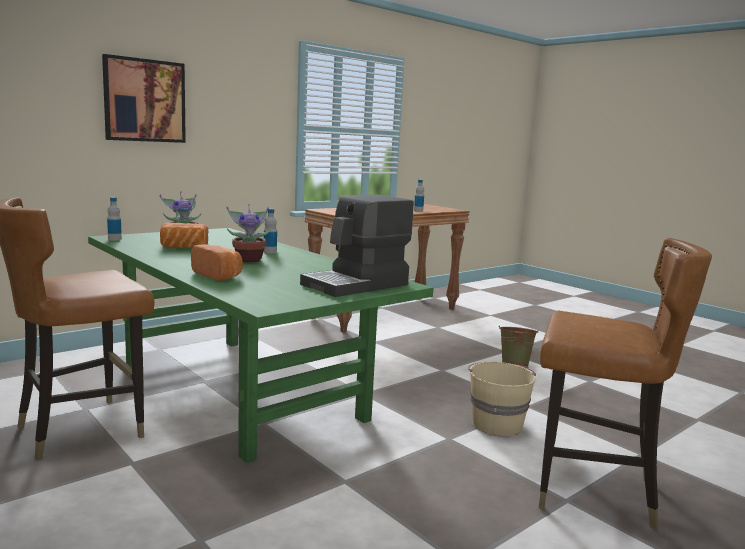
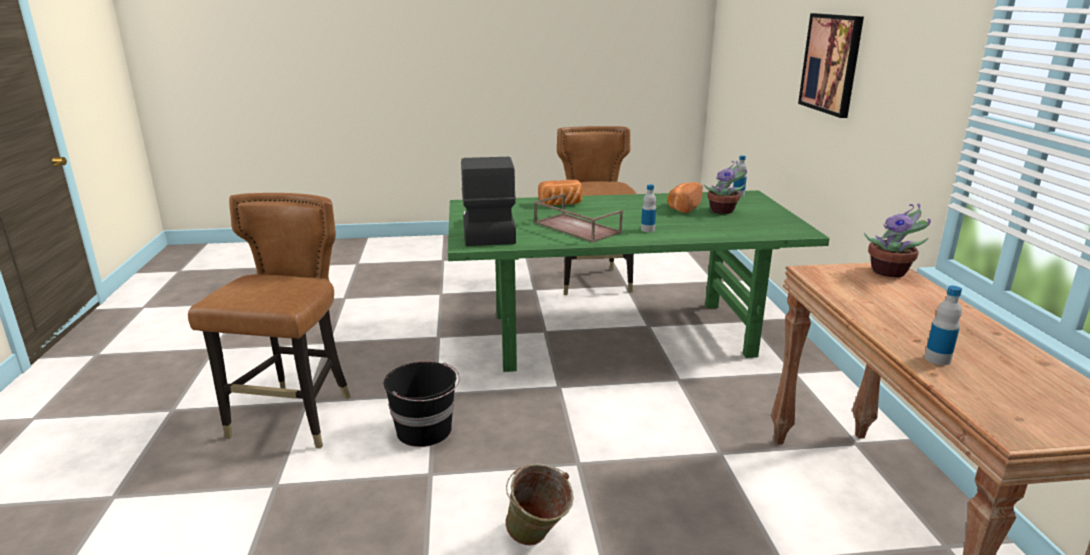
camera: 125 degrees right, 10 degrees up
potted plant [226,204,271,262] -> potted plant moved to [864,203,931,277]
beige bucket [468,362,536,437] -> black bucket [384,361,460,447]
brown chair [539,238,712,530] -> brown chair turned 135 degrees clockwise [188,193,351,449]
none -> brown tray [534,194,623,243]

